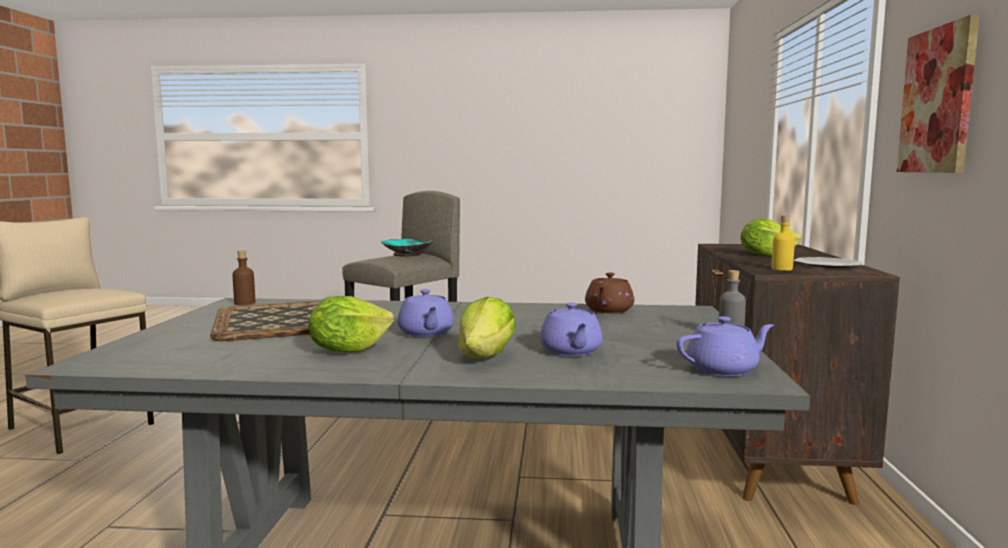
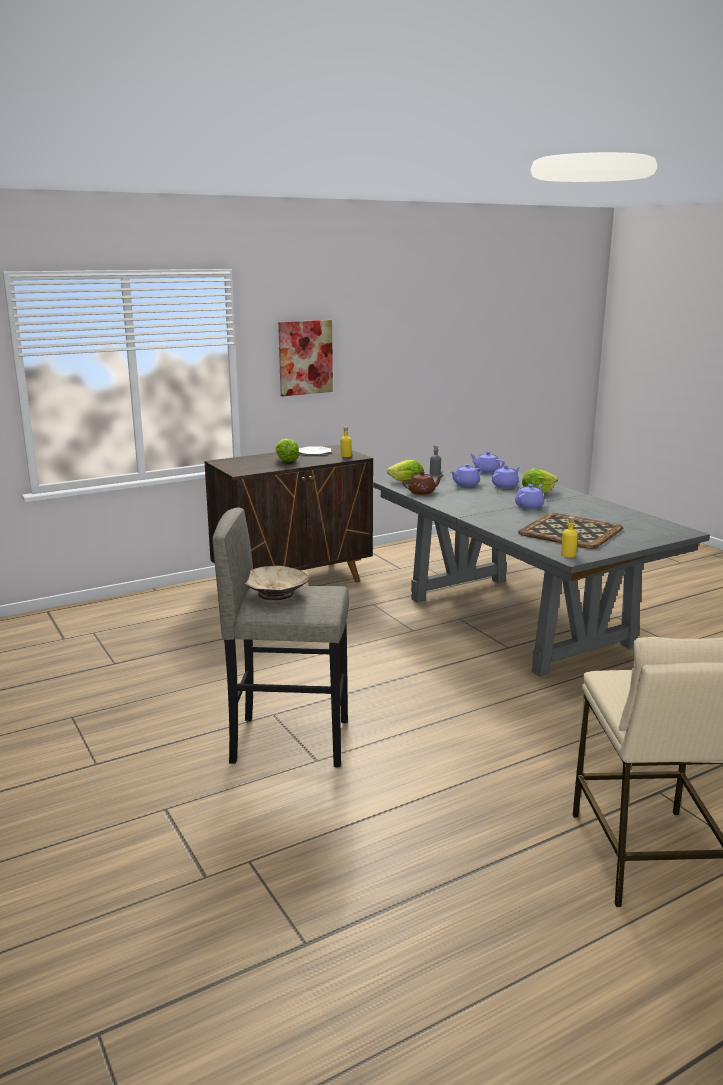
camera: 125 degrees left, 10 degrees up
brown bottle [233,250,255,305] -> yellow bottle [561,517,578,557]
lettuce [309,296,394,352] -> lettuce moved to [387,460,424,483]
turquoise bowl [381,239,432,257] -> beige bowl [244,565,309,600]
none -> purple teapot [450,464,482,486]

